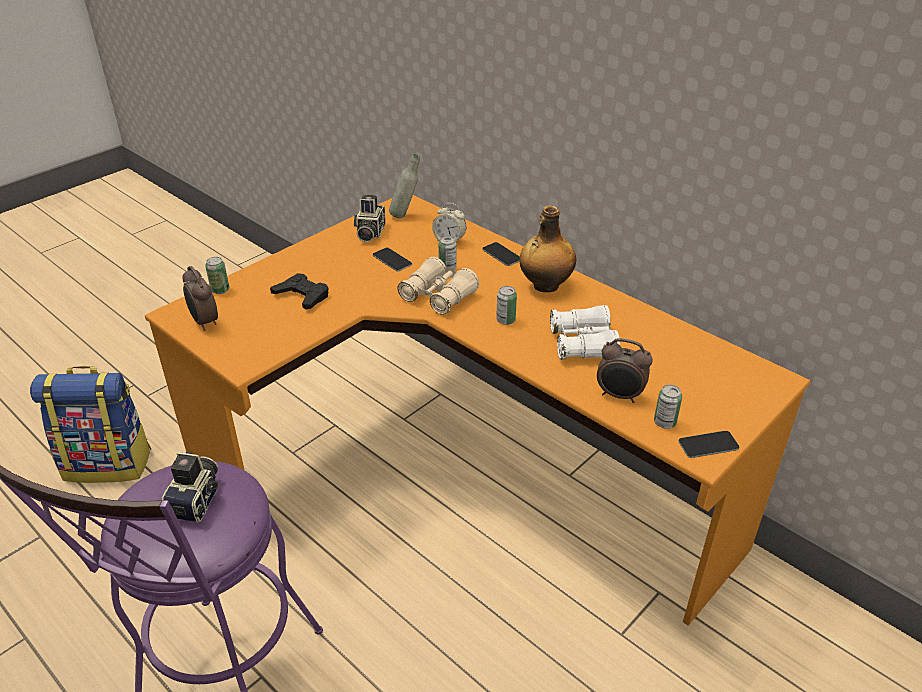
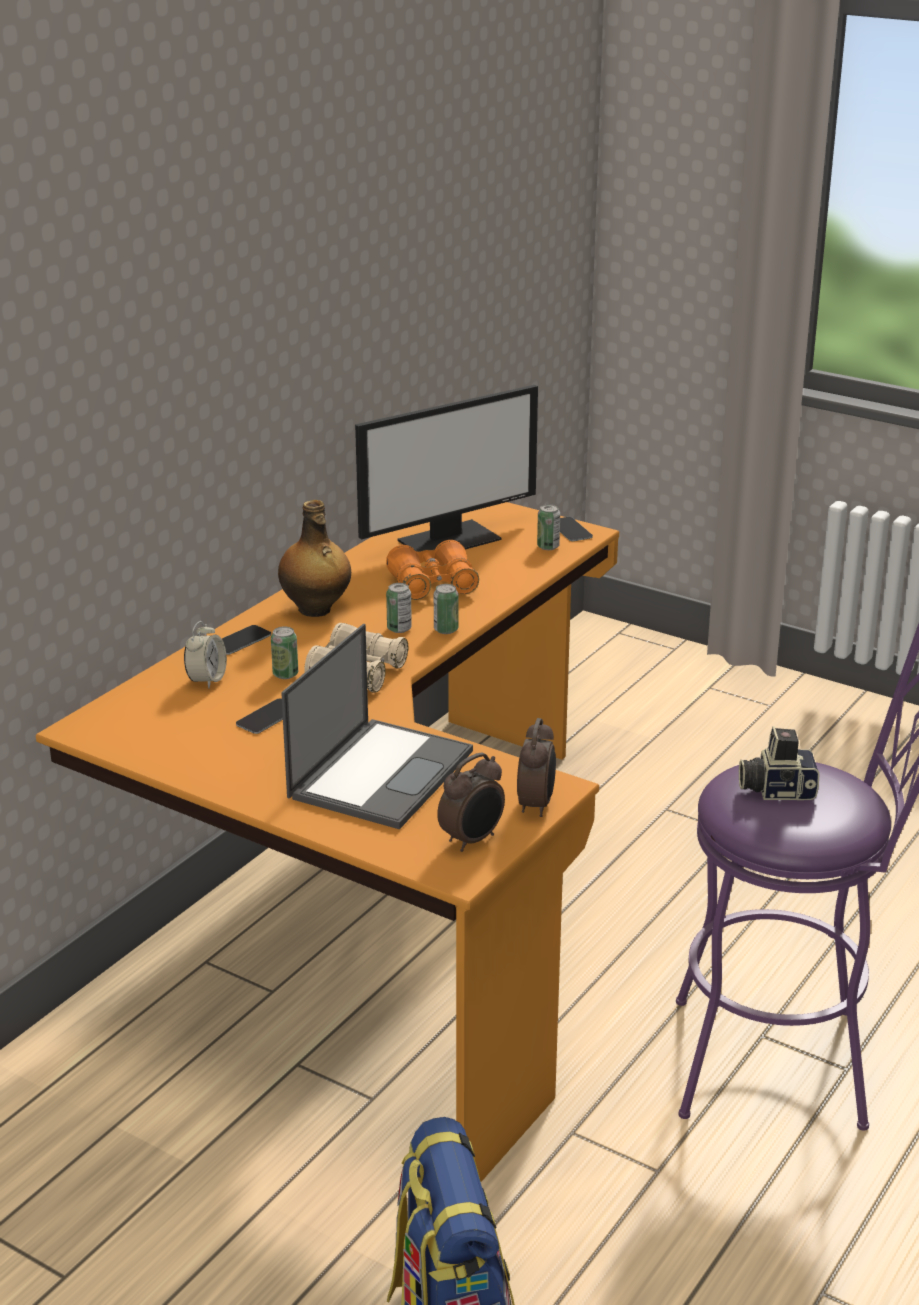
camera: 100 degrees left, 10 degrees down
can [205,257,229,294] -> can moved to [434,584,458,634]
black game controller [270,273,328,310] -> laptop [281,624,473,829]
camera [354,195,385,242] -> none
grey bottle [389,154,420,218] -> none
white binoculars [550,305,620,360] -> orange binoculars [386,540,479,600]
alarm clock [597,338,653,403] -> alarm clock moved to [517,718,556,817]
none -> monitor [355,385,538,552]

